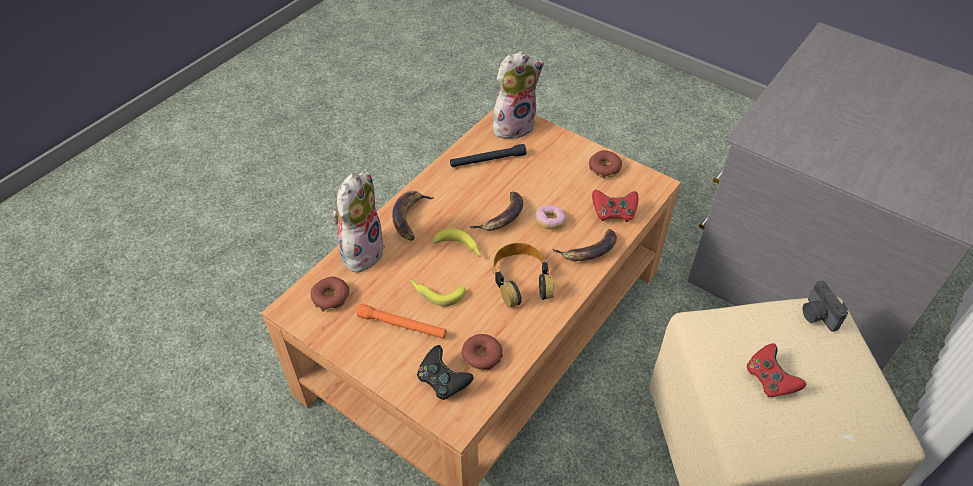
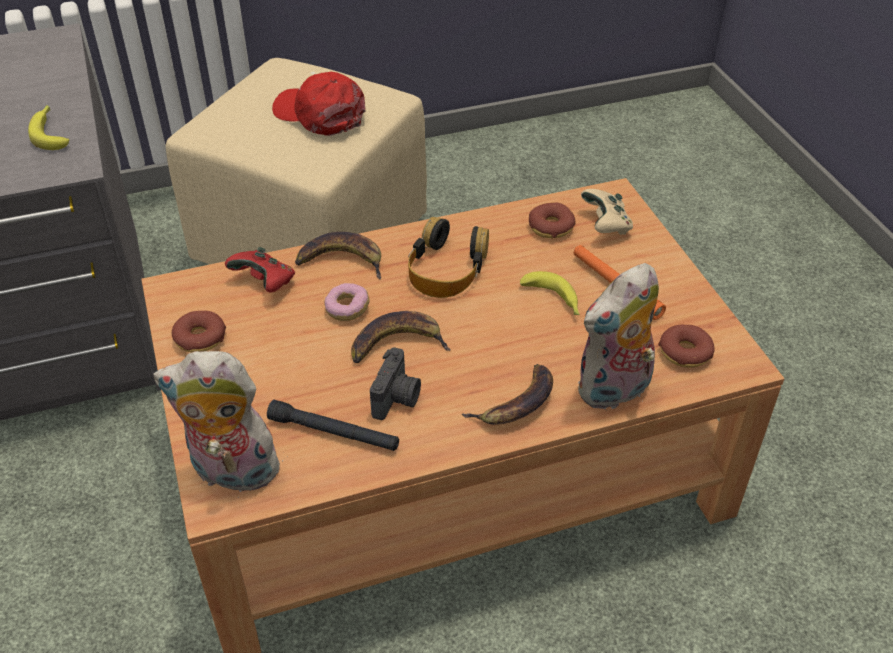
camera: 145 degrees left, 5 degrees down
black game controller [417,345,473,400] -> beige game controller [581,189,633,235]
banana [433,228,482,257] -> banana moved to [28,105,70,150]
red game controller [747,343,806,397] -> red cap [272,72,366,136]
camera [803,281,848,332] -> camera moved to [370,347,421,420]

